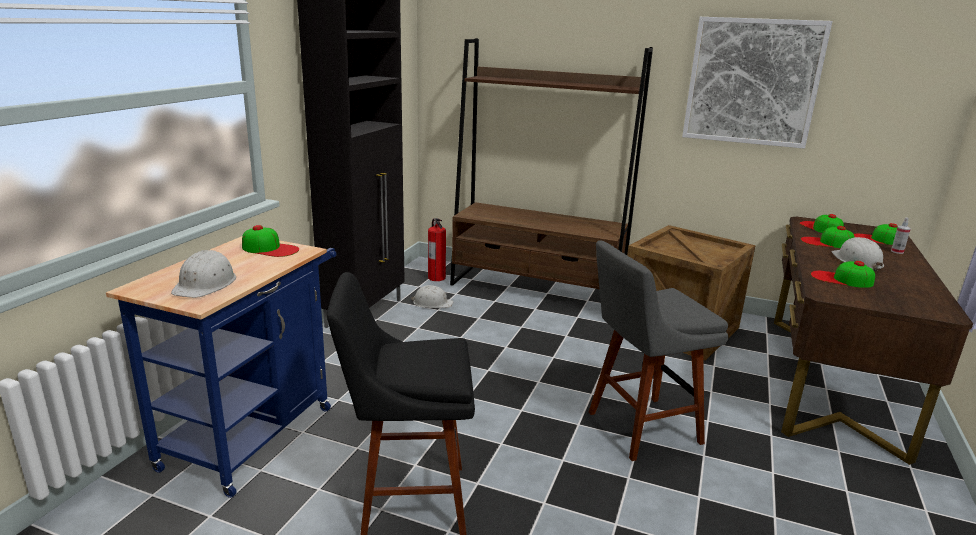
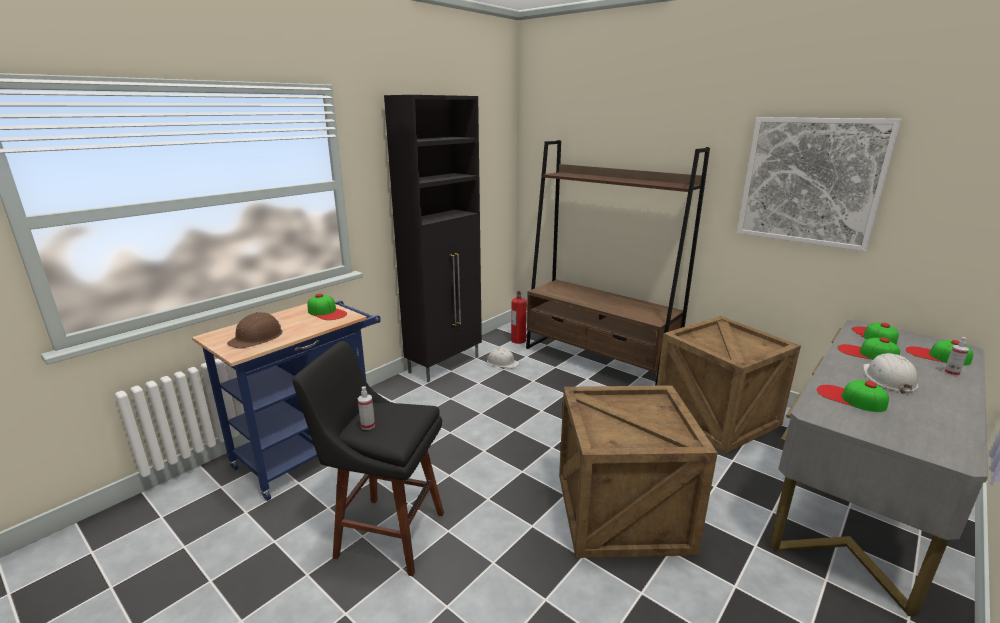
camera: 20 degrees right, 0 degrees up
white hard hat [171,250,236,298] -> brown hard hat [227,312,282,349]
grey stool [588,240,728,461] -> crate [559,385,718,558]
brown desk [774,217,973,465] -> grey desk [769,320,988,616]
none -> spray bottle [358,386,375,430]

